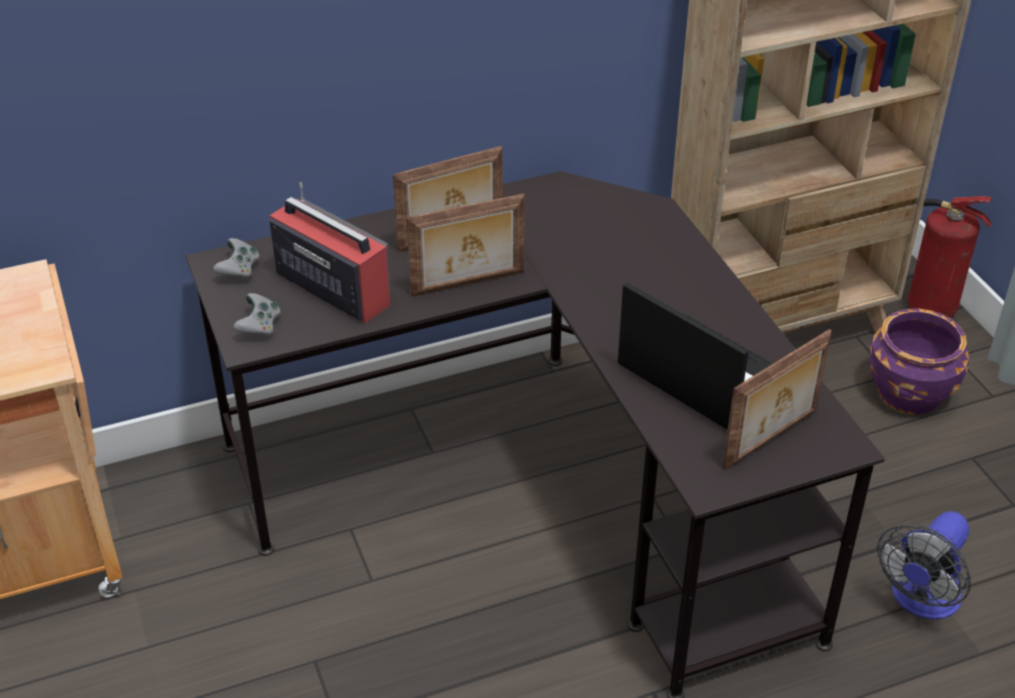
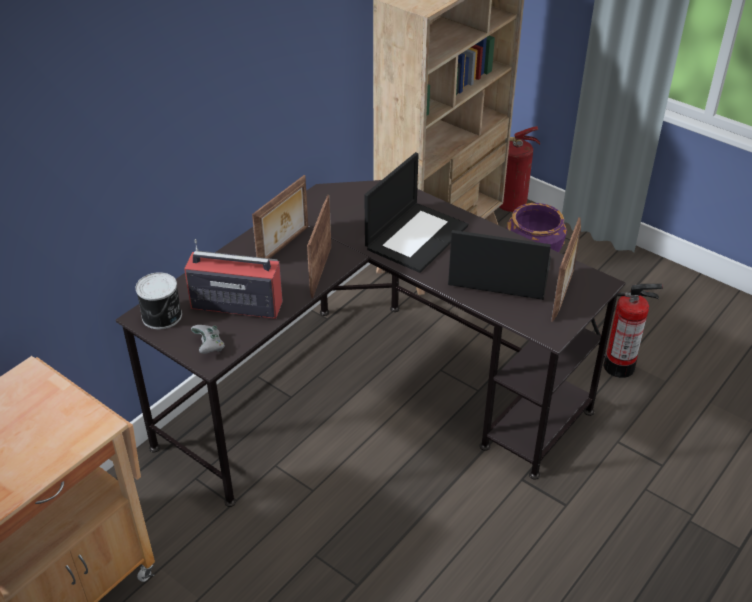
camera: 30 degrees left, 0 degrees up
grey game controller [213,238,260,281] -> can [136,272,182,329]
picture frame [406,193,525,297] -> picture frame turned 150 degrees clockwise [307,195,331,298]
fan [877,511,971,620] -> fire extinguisher [591,284,663,378]
none -> laptop [364,152,468,273]

